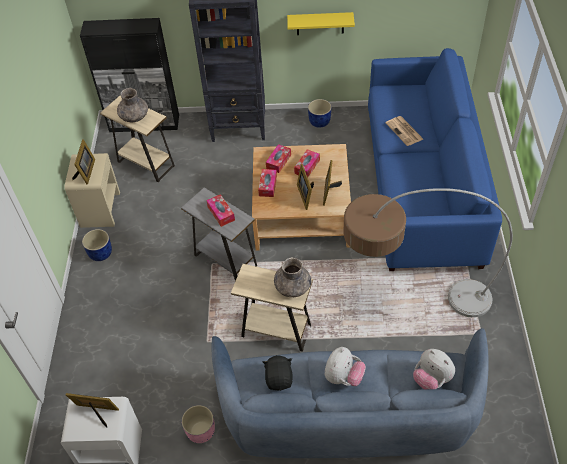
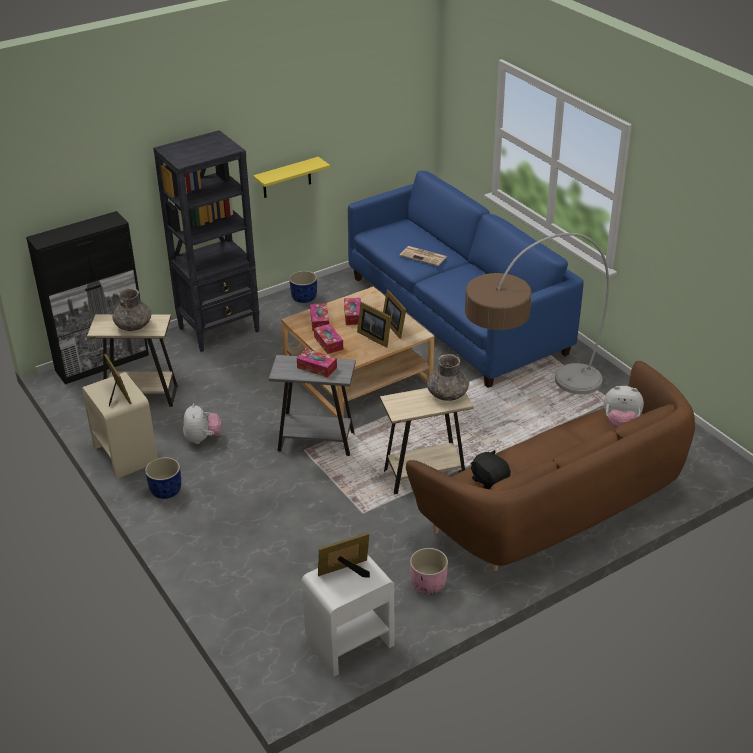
camera: 35 degrees left, 15 degrees down
blue sofa [212,328,489,458] -> brown sofa [406,361,695,571]
plush toy [325,347,366,386] -> plush toy moved to [183,403,221,444]

